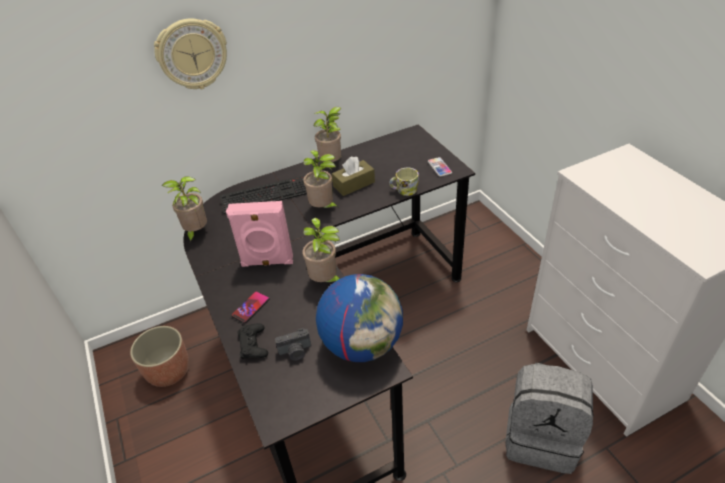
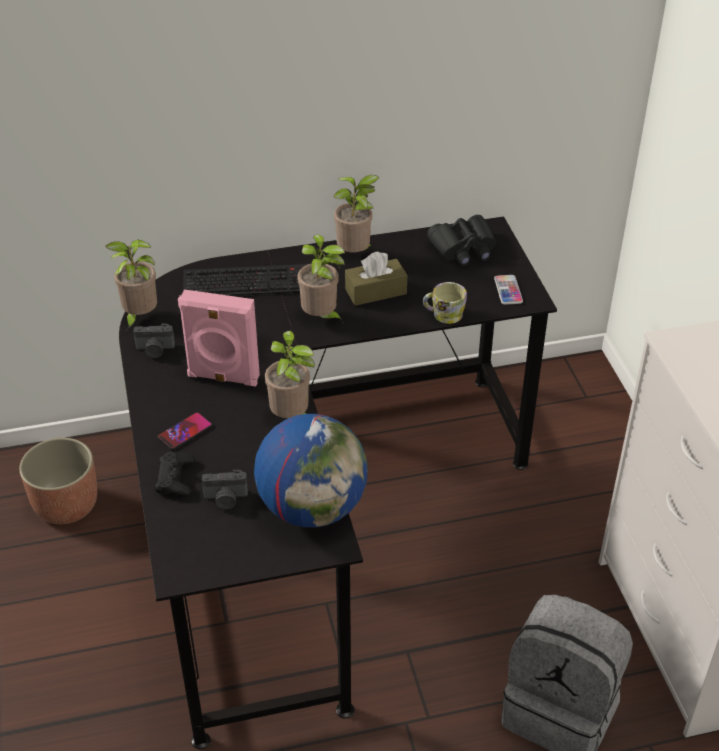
camera: 10 degrees right, 0 degrees up
wall clock [154,18,227,89] -> none
none -> camera [133,323,175,358]
none -> black binoculars [427,215,496,266]

